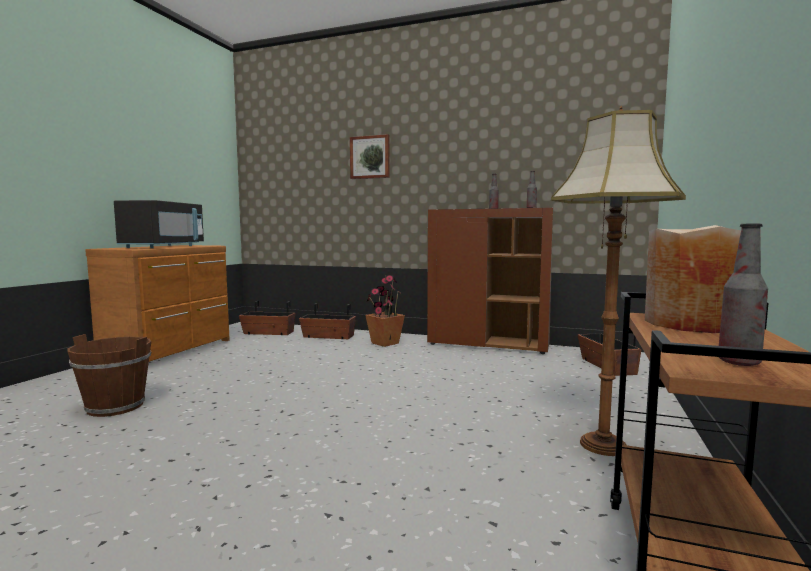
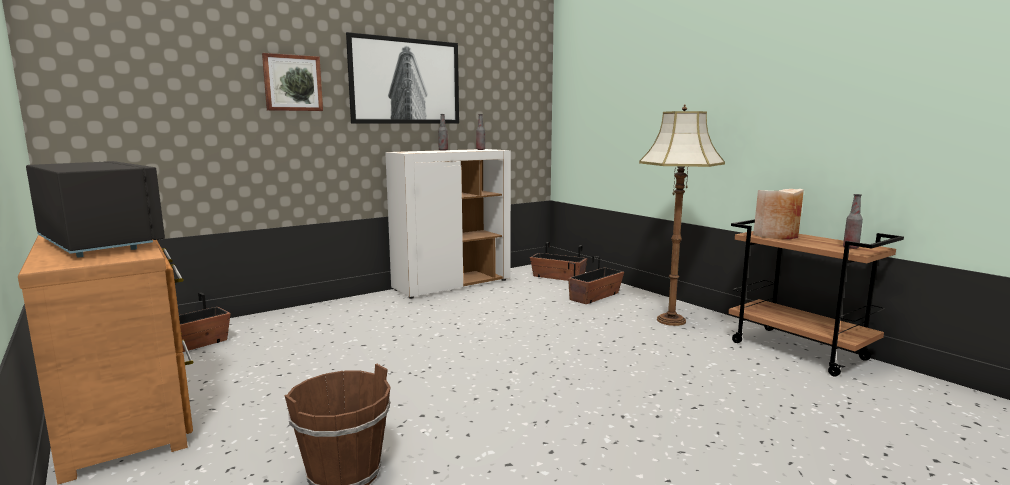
camera: 55 degrees left, 5 degrees up
planter [299,303,356,339] -> planter moved to [568,256,624,304]
potted plant [365,275,405,347] -> none
brown cabinet [427,208,553,354] -> white cabinet [385,149,511,299]
none -> picture [346,32,459,124]

